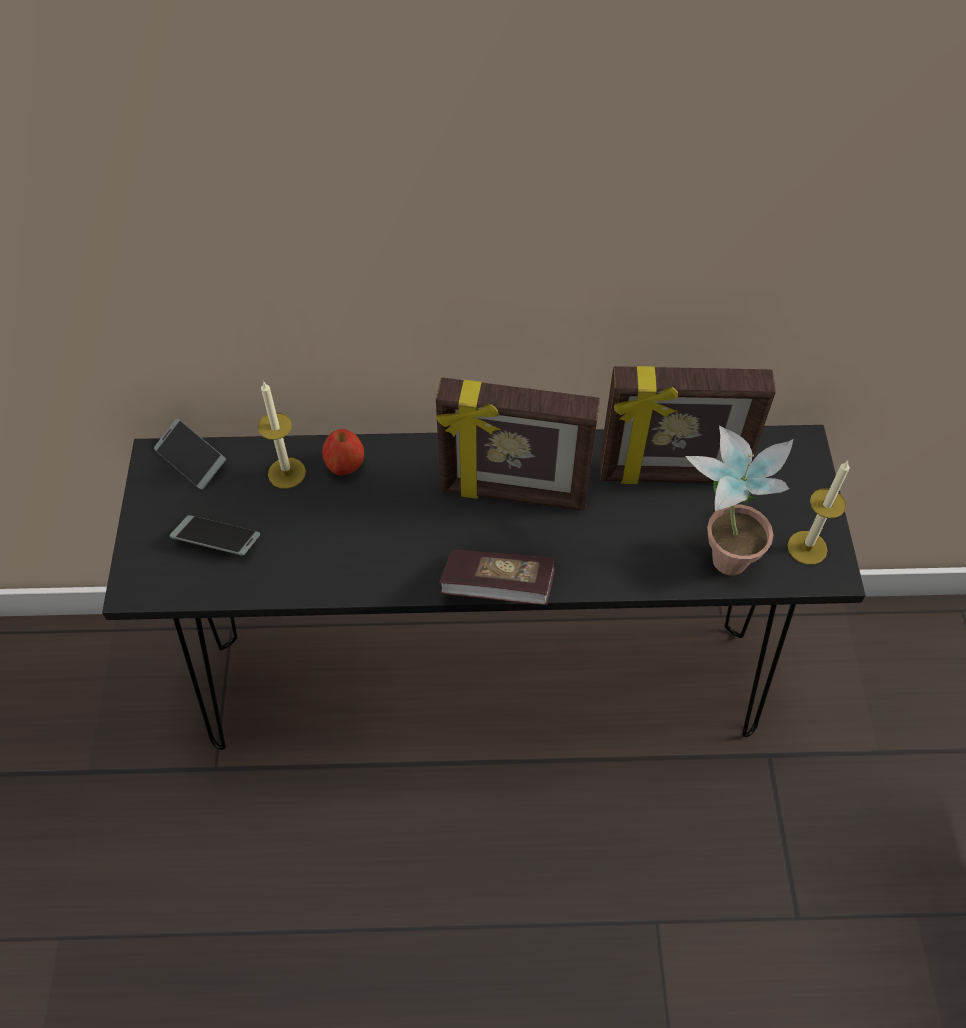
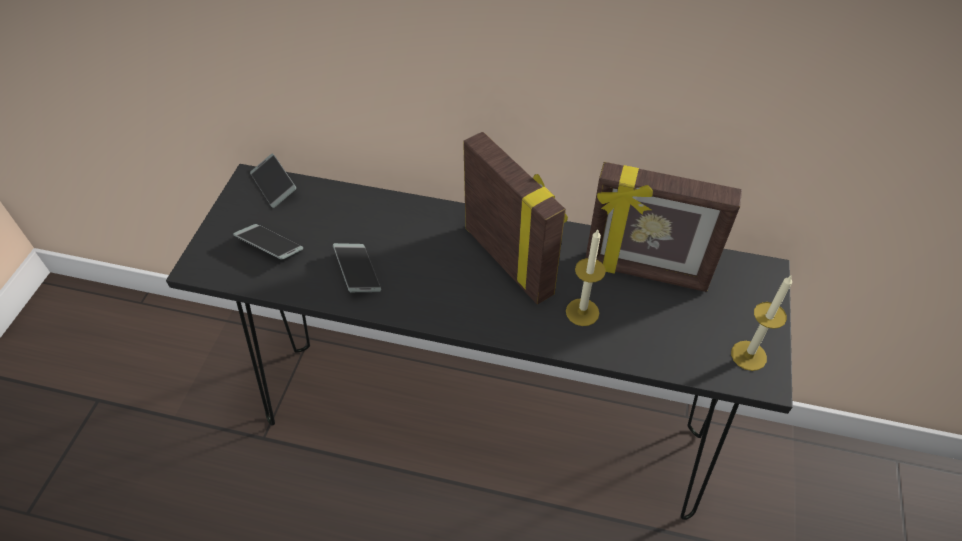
camera: 15 degrees right, 5 degrees down
candle [258,382,306,489] -> candle moved to [566,230,606,326]
apple [322,429,364,476] -> none
picture frame [436,377,600,511] -> picture frame turned 150 degrees counterclockwise [463,132,568,305]
book [439,550,555,605] -> none
potted plant [685,426,793,575] -> none
none -> phone [333,243,381,292]

